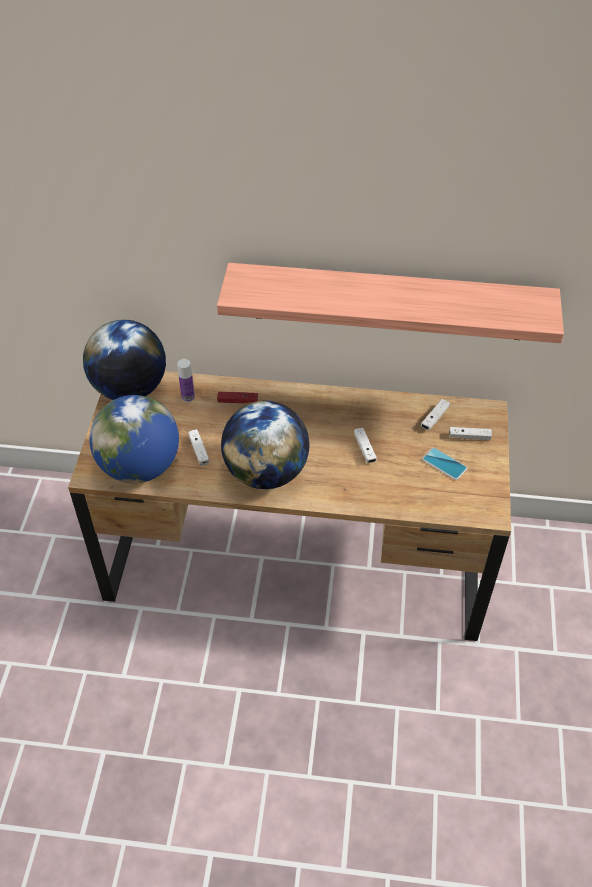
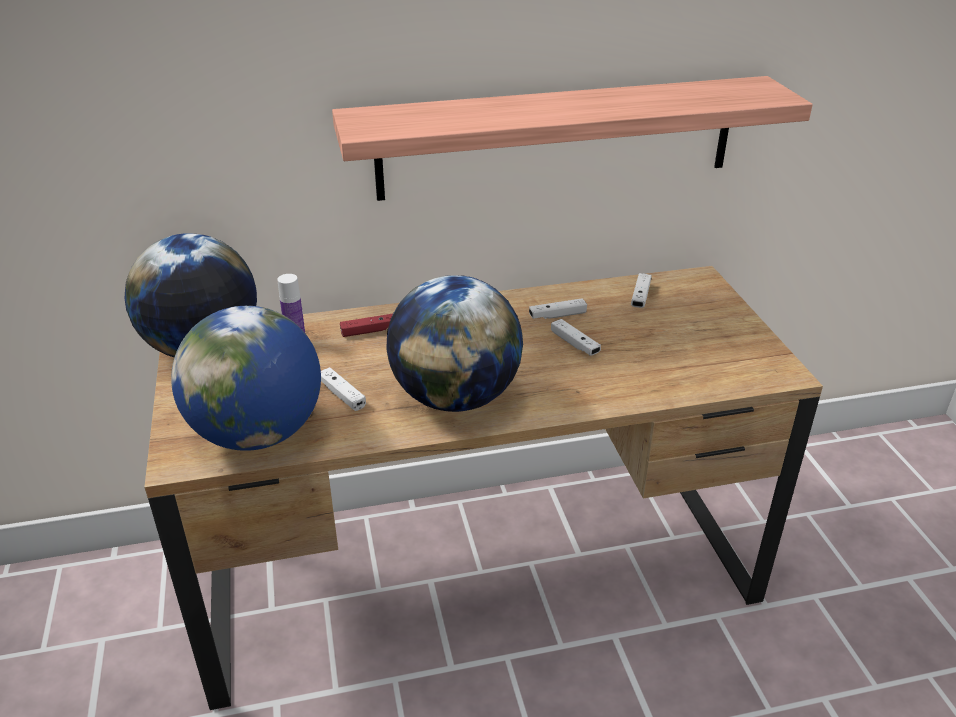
camera: 20 degrees left, 15 degrees down
phone [422,447,467,480] -> none
white game controller [449,427,492,440] -> white game controller moved to [529,298,587,319]

